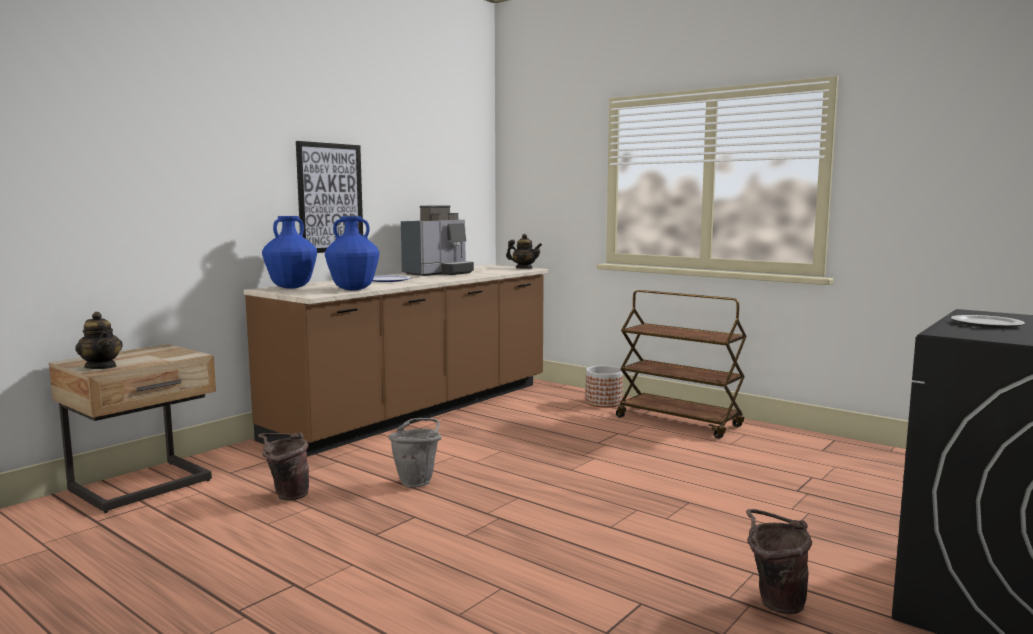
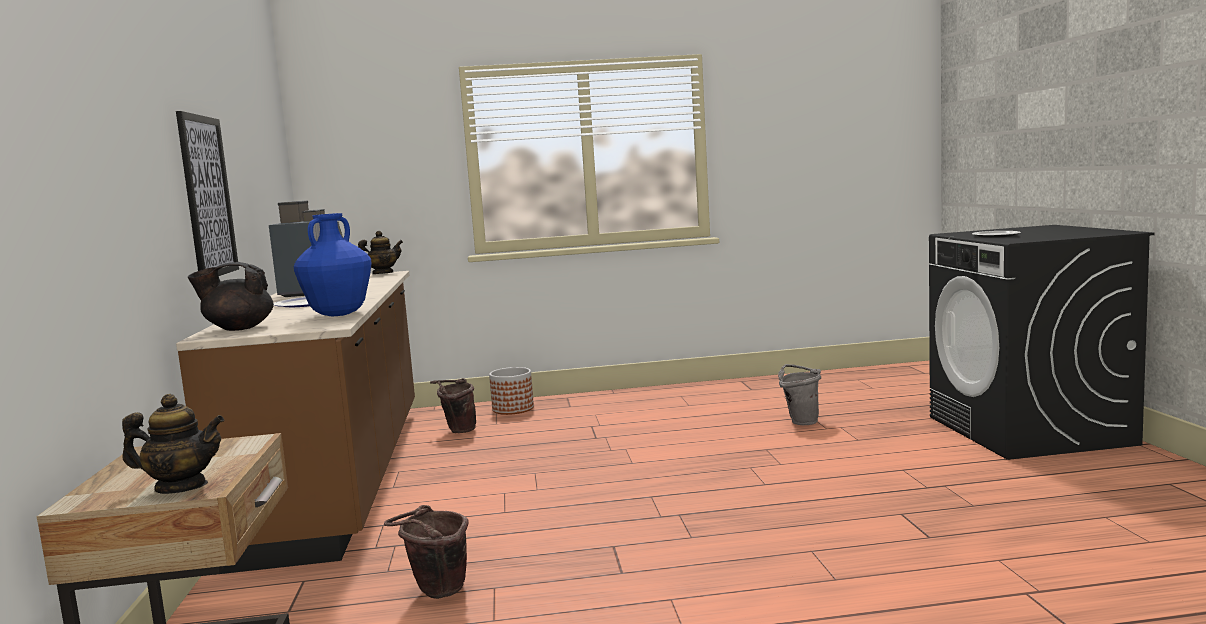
camera: 45 degrees left, 0 degrees up
blue vase [262,216,317,289] -> black teapot [188,262,274,331]
grey bucket [388,418,442,488] -> grey bucket moved to [778,364,821,425]
brown cart [616,290,747,439] -> none
brown bucket [746,509,812,614] -> brown bucket moved to [430,378,476,433]

